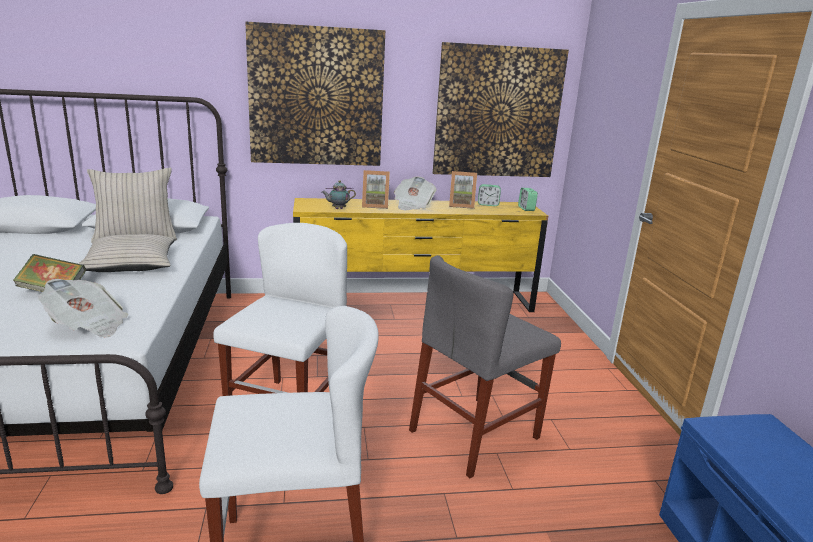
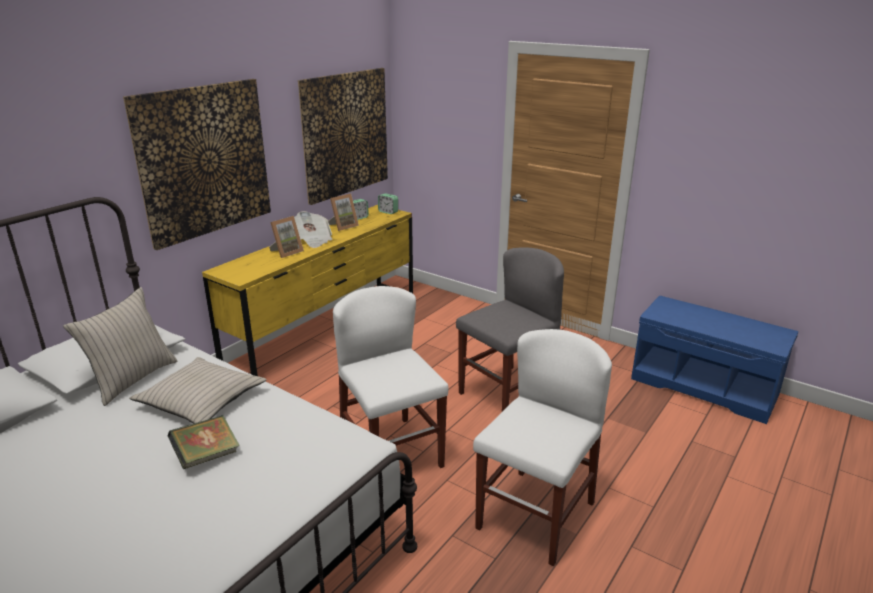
camera: 45 degrees left, 5 degrees up
newspaper [38,279,128,337] -> none
teapot [322,180,356,209] -> none
grey chair [409,255,561,478] -> grey chair turned 135 degrees counterclockwise [456,248,564,412]

